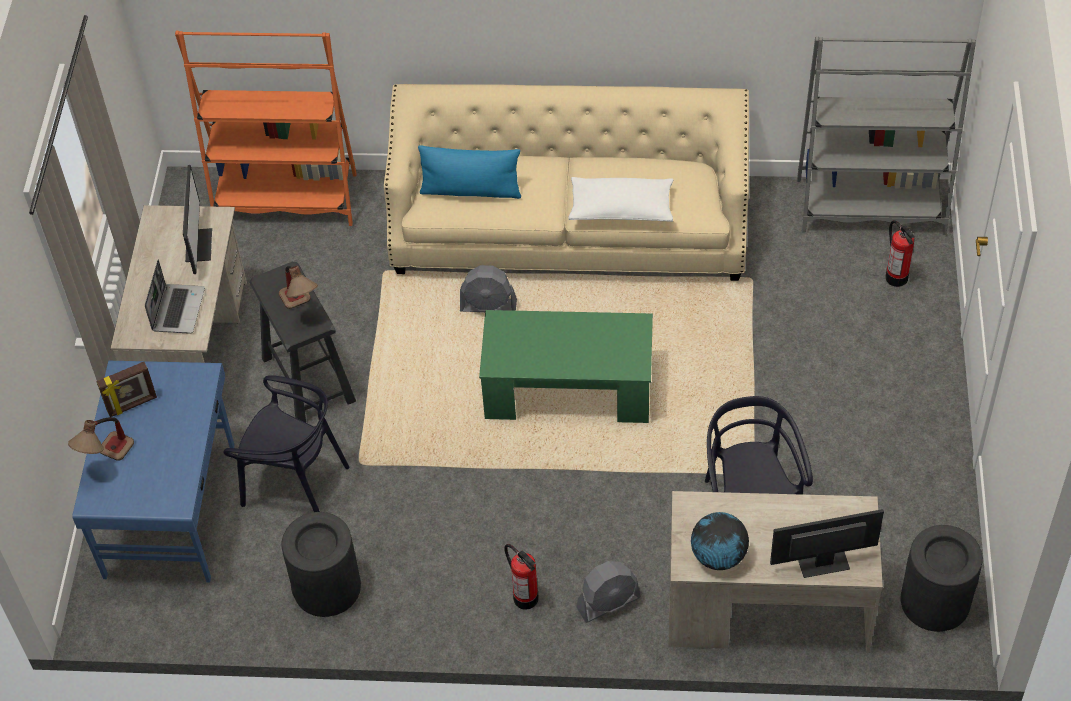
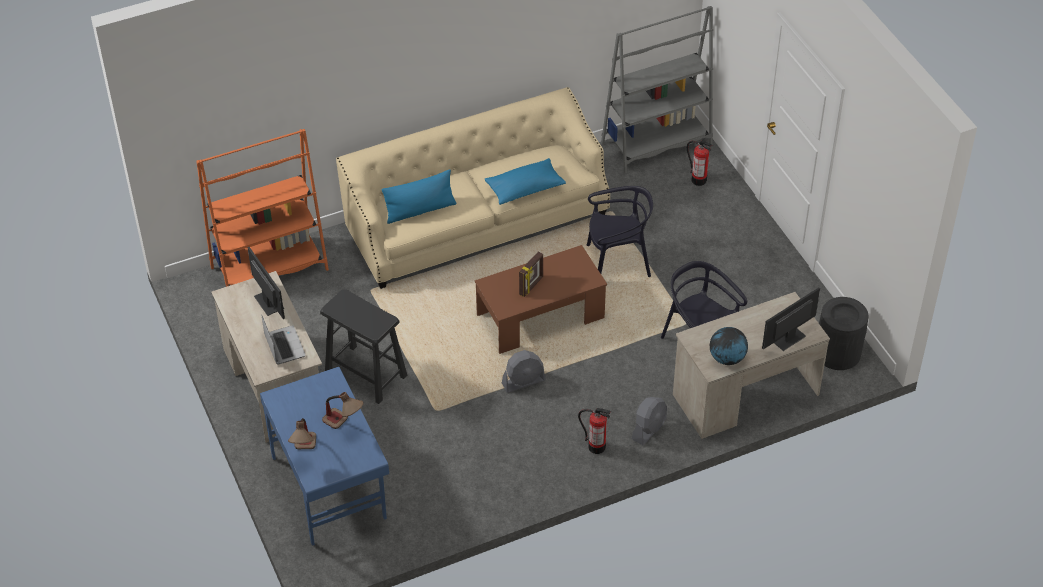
camera: 30 degrees left, 5 degrees down
picture frame [96,362,157,417] -> picture frame moved to [519,251,543,297]
black chair [223,375,349,512] -> black chair moved to [587,186,653,277]
table lamp [279,266,318,309] -> table lamp moved to [322,392,363,429]
black trash can [281,512,361,617] -> none
grey fan [460,265,517,312] -> grey fan moved to [502,350,546,393]
green coffee table [479,310,653,423] -> brown coffee table [475,245,607,354]
white pillow [569,177,673,222] -> blue pillow [485,158,566,205]

